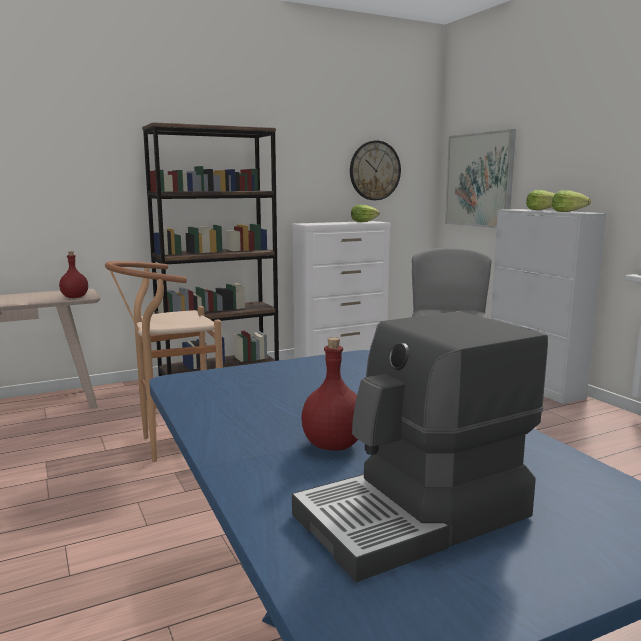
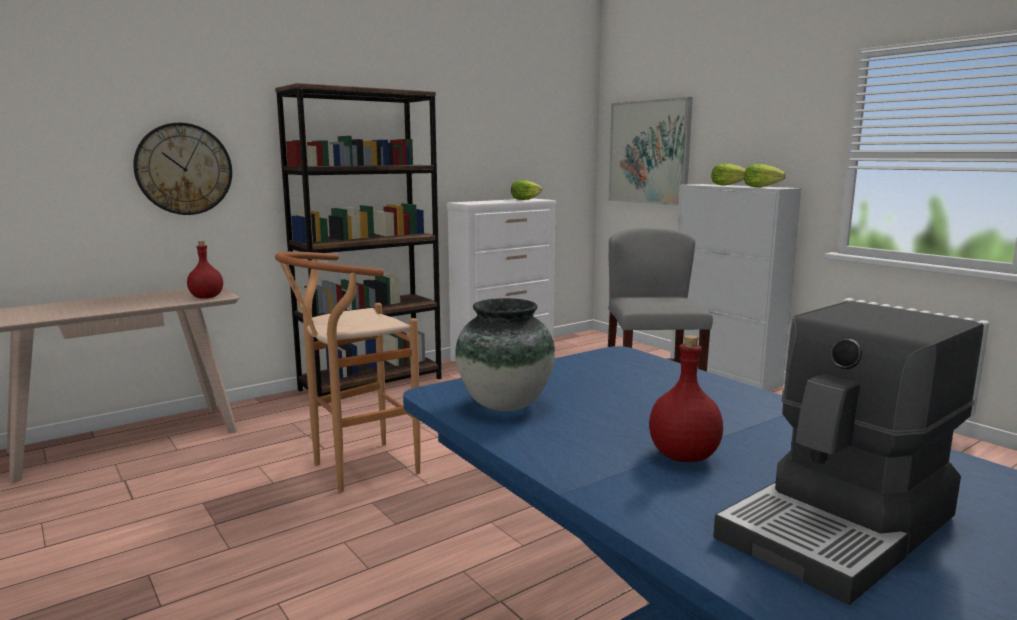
camera: 10 degrees left, 0 degrees up
wall clock [350,141,401,200] -> wall clock moved to [133,123,232,215]
none -> vase [455,298,555,412]

